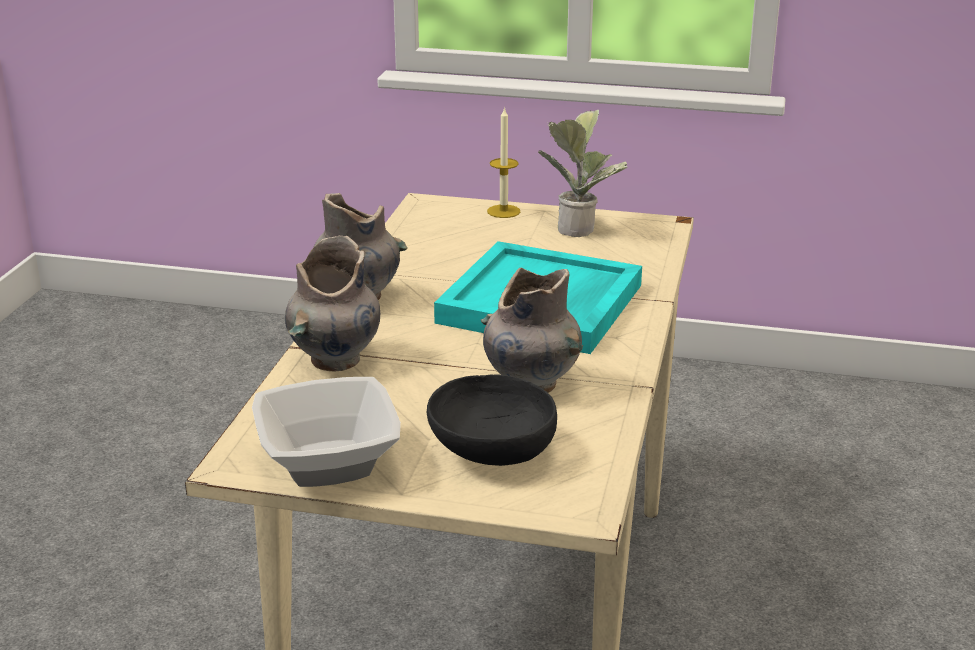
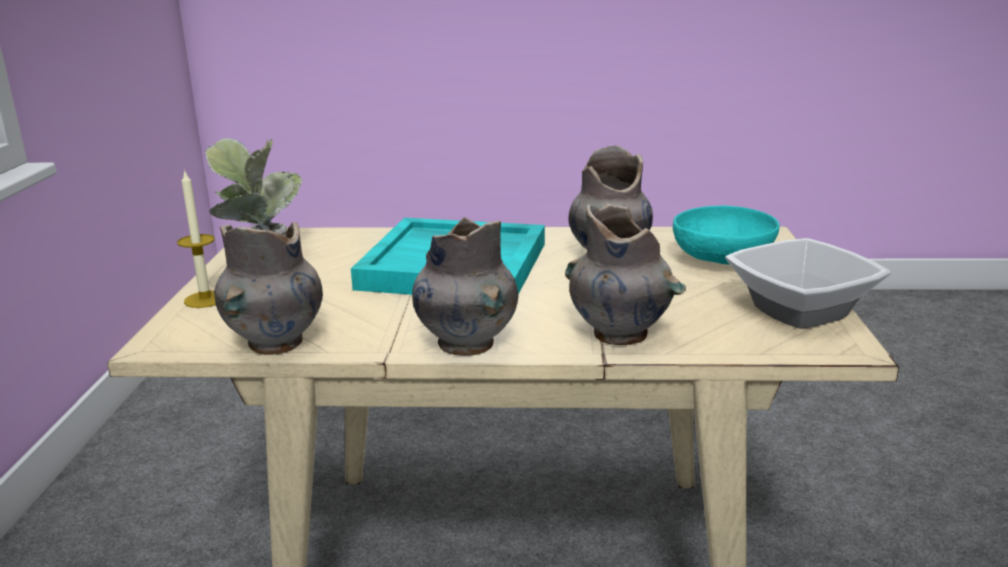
camera: 100 degrees left, 5 degrees down
black bowl [427,374,557,466] -> turquoise bowl [673,206,780,264]
none -> grey vase [214,222,323,355]

